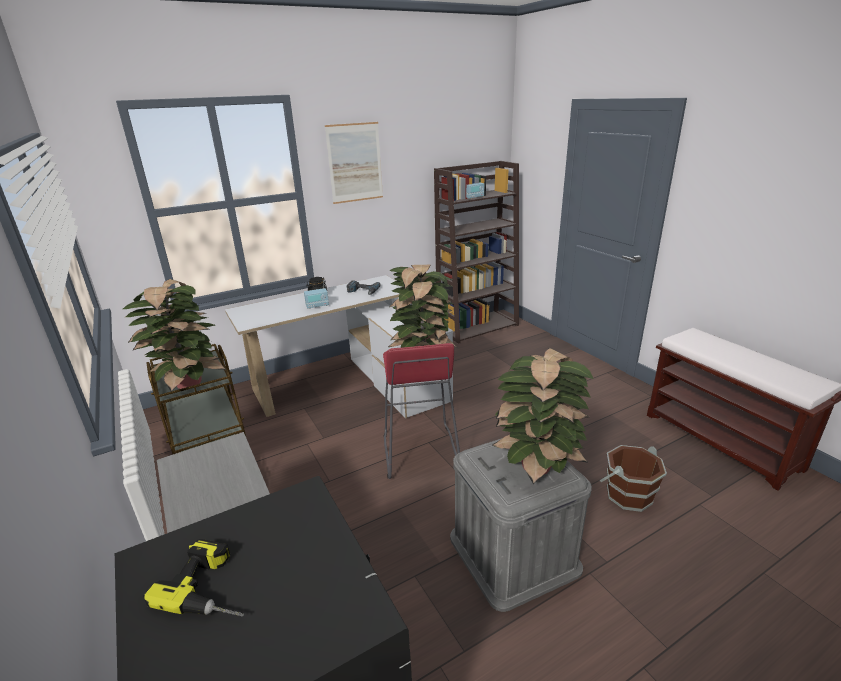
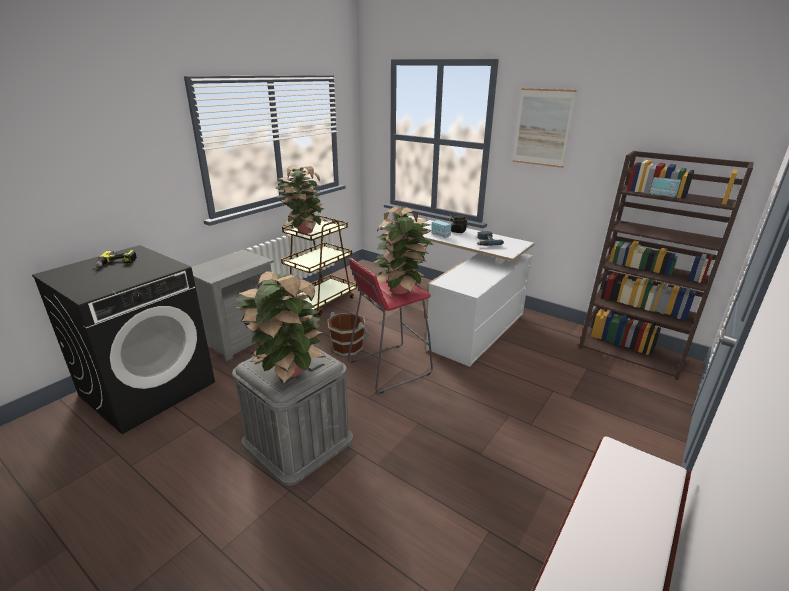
camera: 65 degrees right, 0 degrees up
brown bucket [600,445,667,512] -> brown bucket moved to [327,312,370,356]

